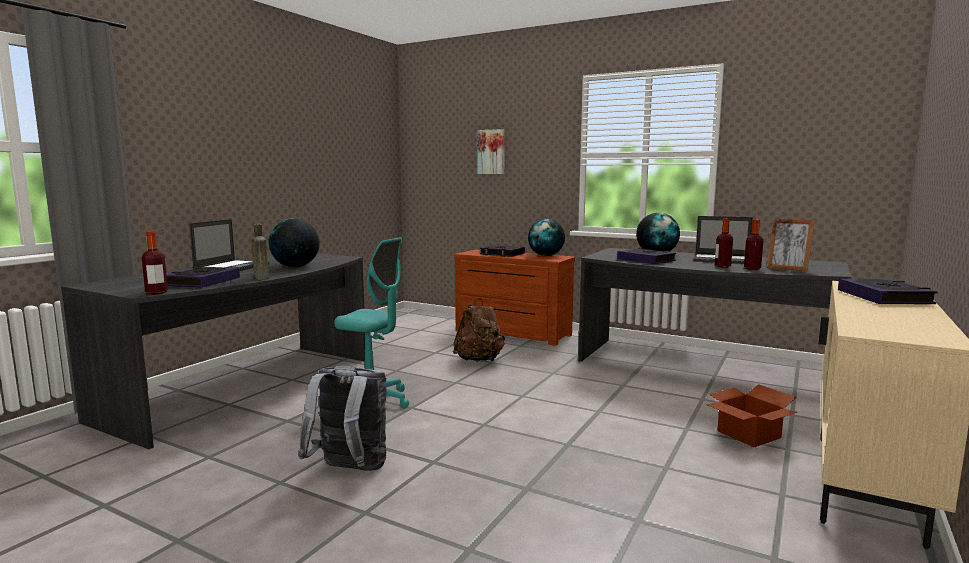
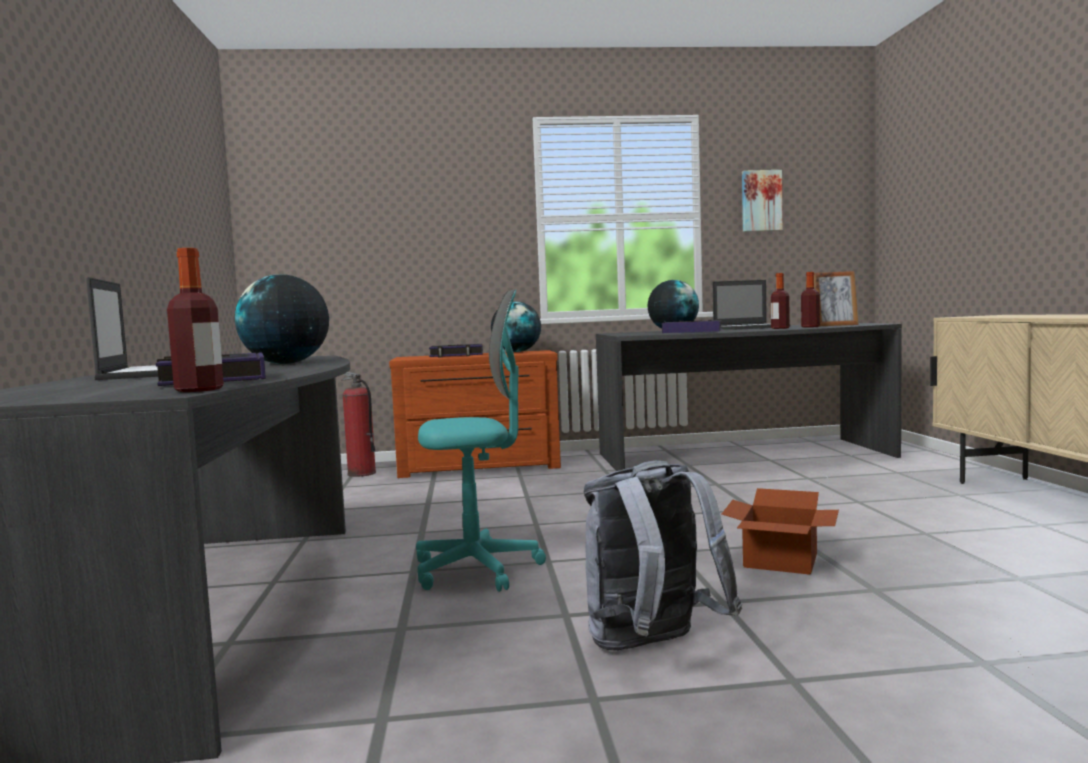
camera: 35 degrees left, 5 degrees down
brown bottle [251,224,269,280] -> none
brown backpack [452,298,505,362] -> none
picture [477,129,505,174] -> picture moved to [742,170,783,232]
cardboard box [706,384,797,447] -> cardboard box moved to [722,488,839,575]
book [838,278,938,304] -> none
none -> fire extinguisher [341,372,376,477]

